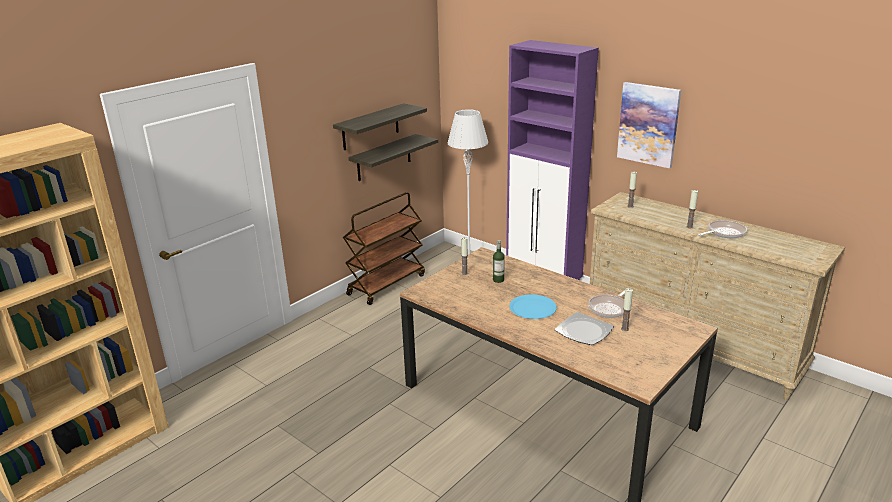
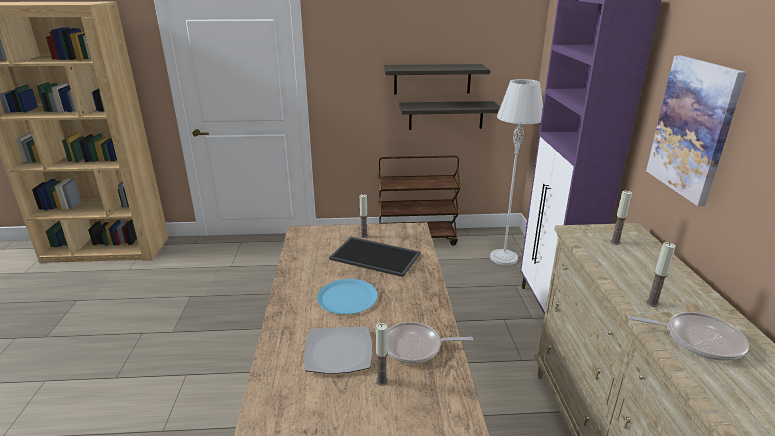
camera: 45 degrees right, 0 degrees up
bottle [493,240,505,283] -> tray [329,237,420,277]

